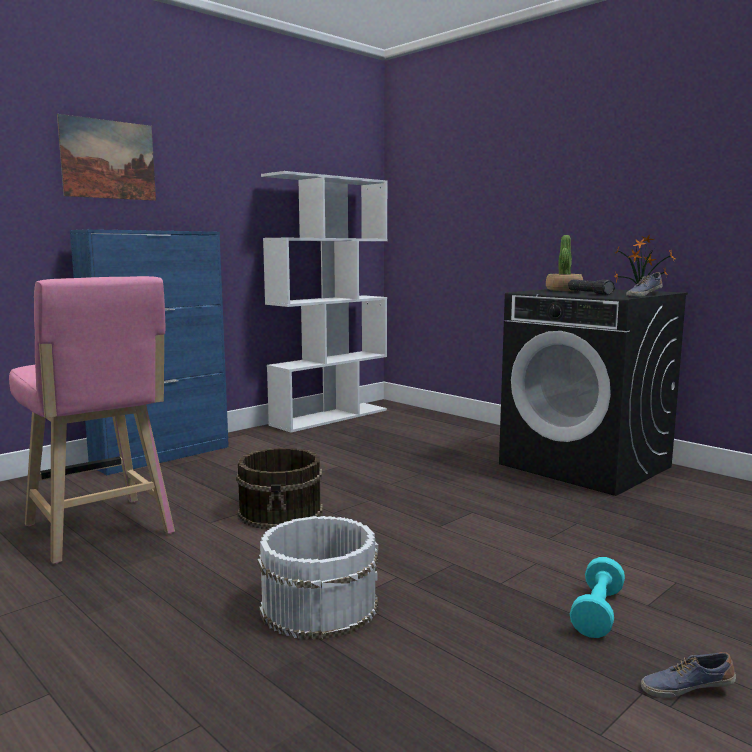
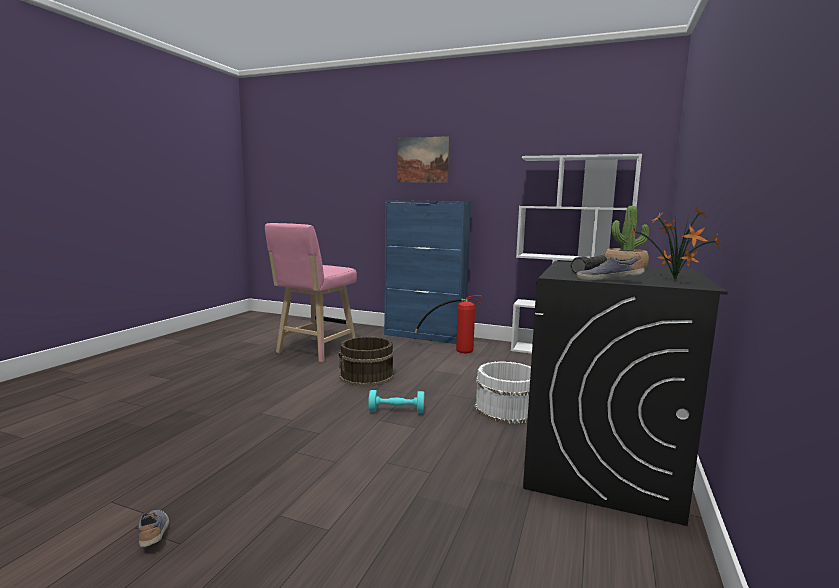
camera: 65 degrees right, 0 degrees up
white bucket [258,516,378,640] -> white bucket moved to [475,361,531,424]
turquoise dumbbell [570,557,625,638] -> turquoise dumbbell moved to [368,390,424,413]
none -> fire extinguisher [415,295,482,353]

